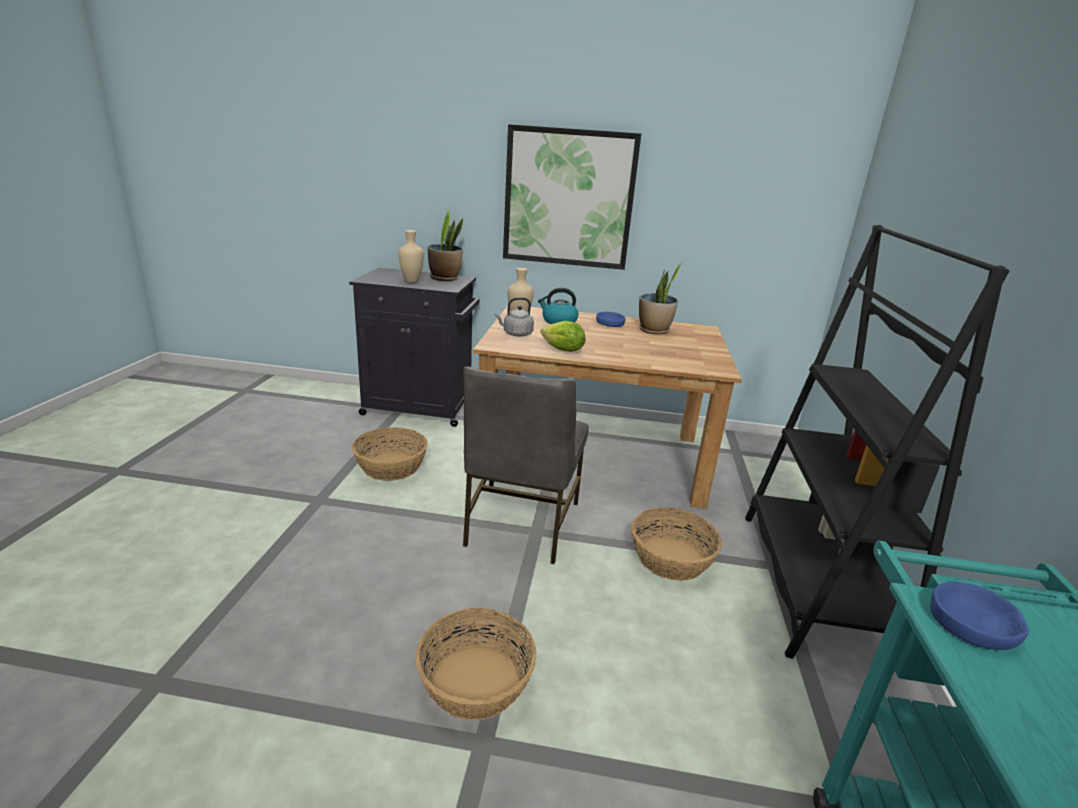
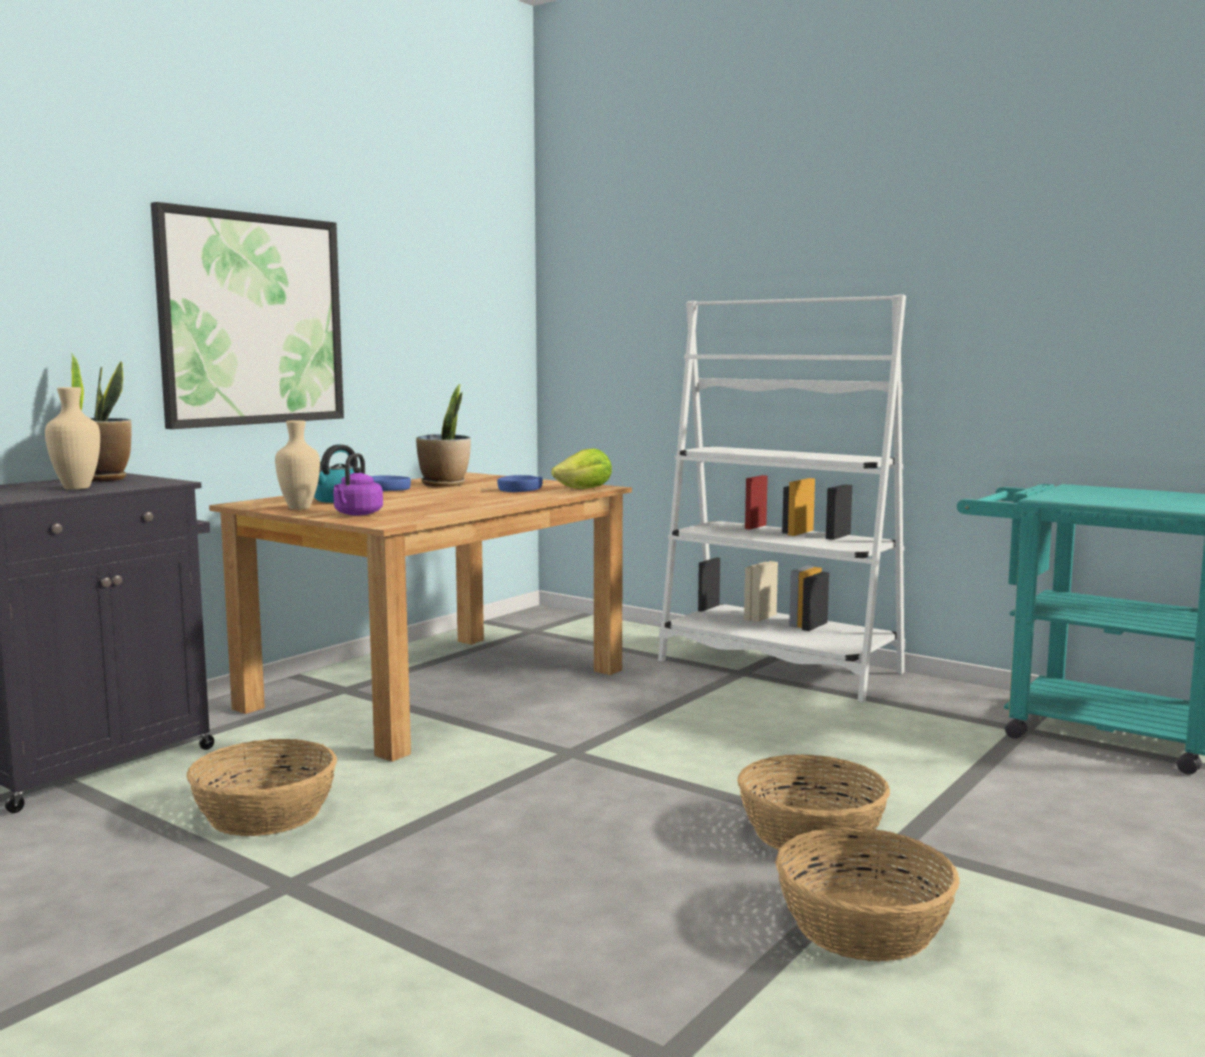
camera: 60 degrees left, 15 degrees down
grey chair [463,366,589,564] -> none
grey kettle [495,297,534,336] -> purple kettle [333,453,383,515]
lettuce [541,321,585,352] -> lettuce moved to [551,448,612,489]
basket [631,507,722,581] -> basket moved to [775,827,960,961]
black bookcase [745,225,1009,659] -> white bookcase [658,294,906,703]
blue bowl [930,582,1029,650] -> blue bowl moved to [497,475,543,492]

